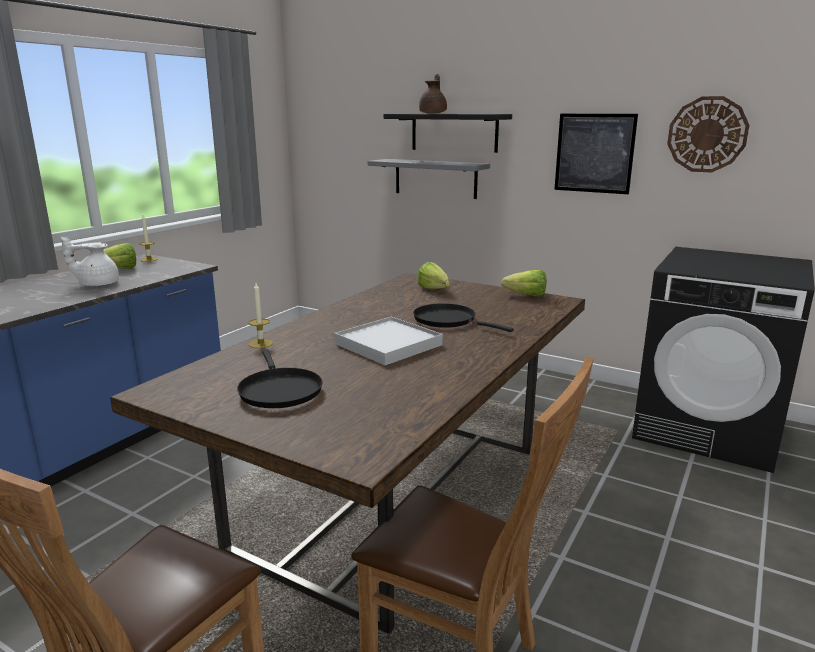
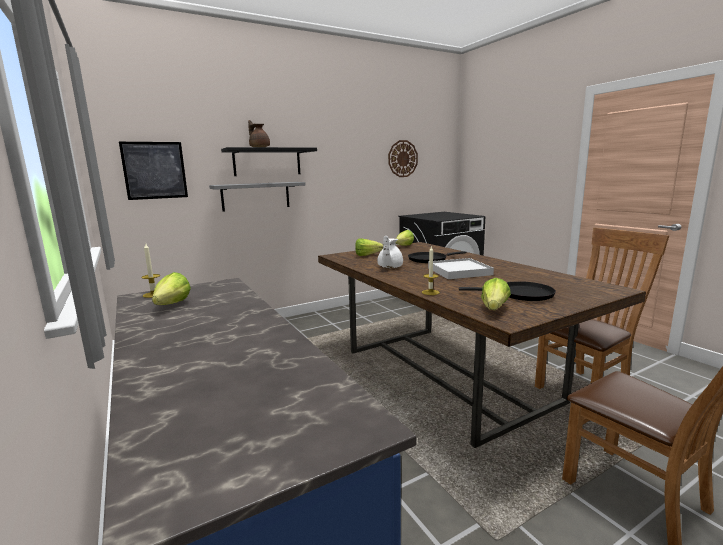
camera: 60 degrees left, 5 degrees down
white teapot [61,237,119,287] -> white teapot moved to [377,236,403,268]
picture [554,114,638,194] -> picture moved to [119,142,188,200]
none -> lettuce [481,278,511,310]

